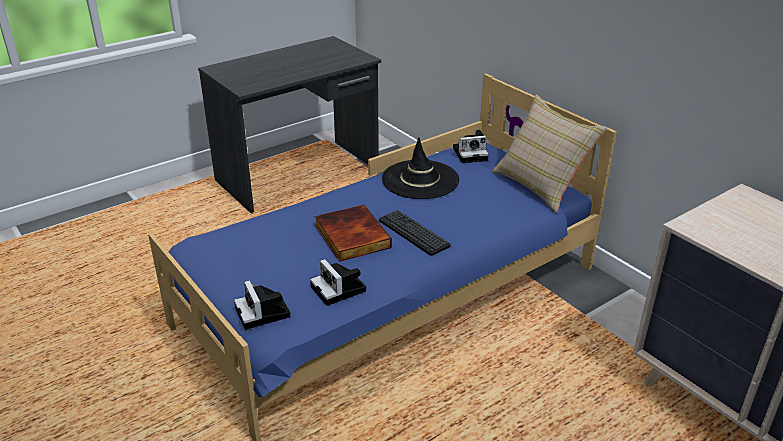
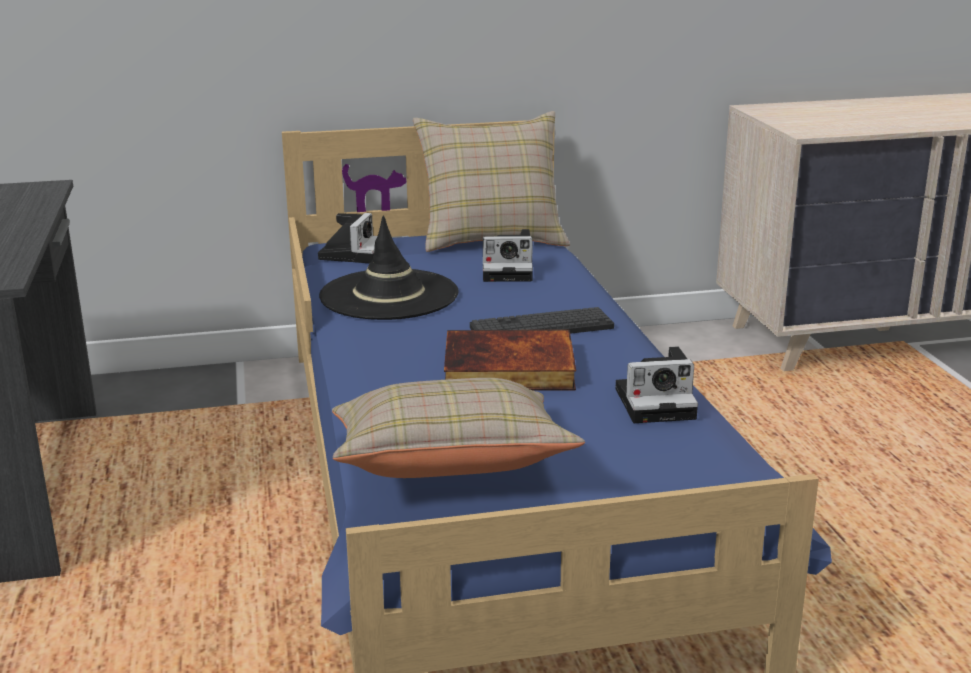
camera: 65 degrees left, 10 degrees down
camera [234,280,290,330] -> camera moved to [483,229,533,282]
none -> beige pillow [332,378,585,478]

